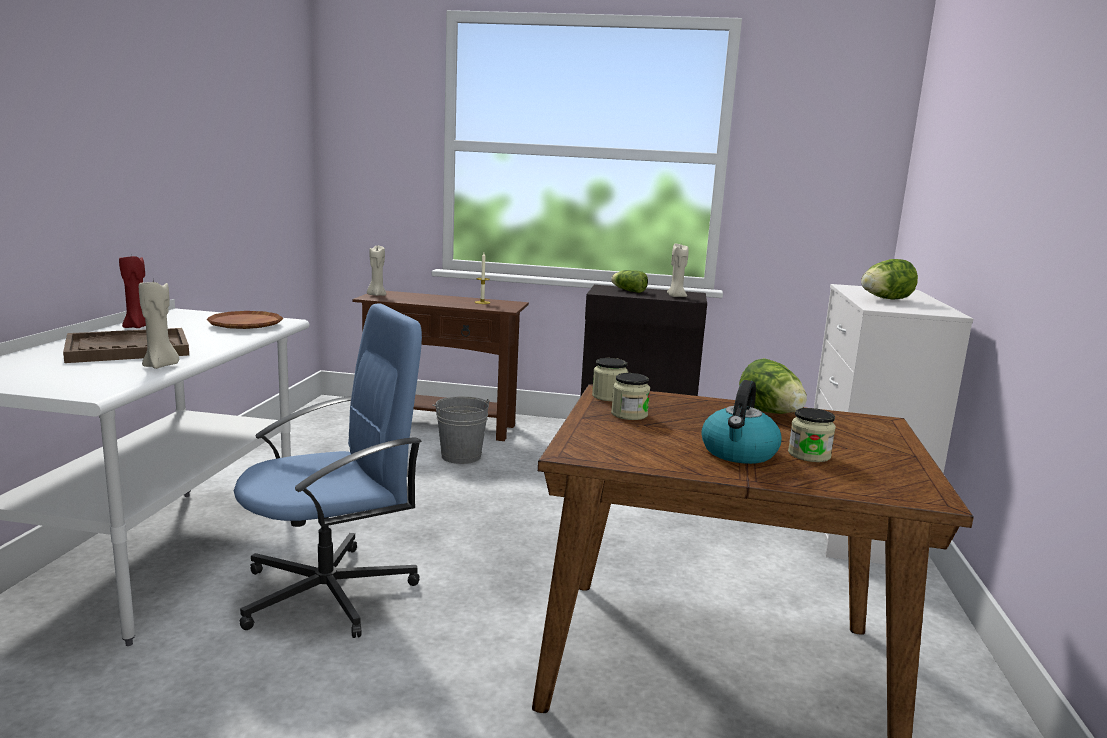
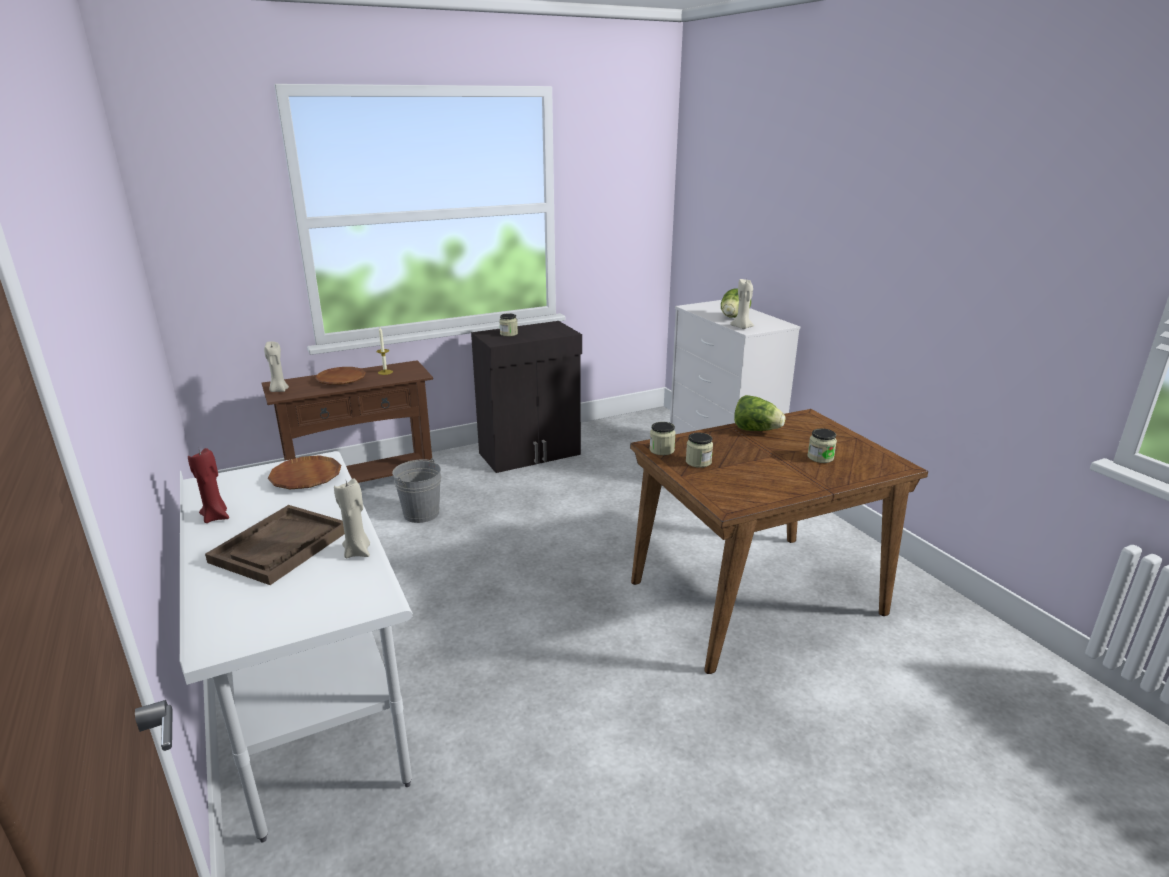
camera: 35 degrees left, 10 degrees up
blue office chair [234,303,422,638] -> none
lettuce [611,270,648,293] -> jar [499,313,518,336]
beige candle [667,244,689,297] -> beige candle moved to [730,279,754,329]
kettle [701,380,781,464] -> none
none -> brown plate [315,367,366,385]

